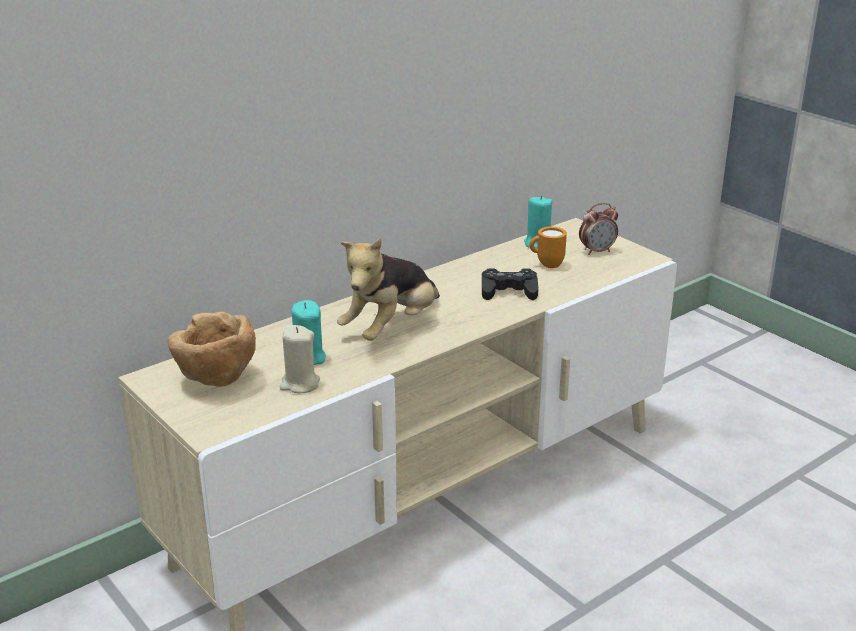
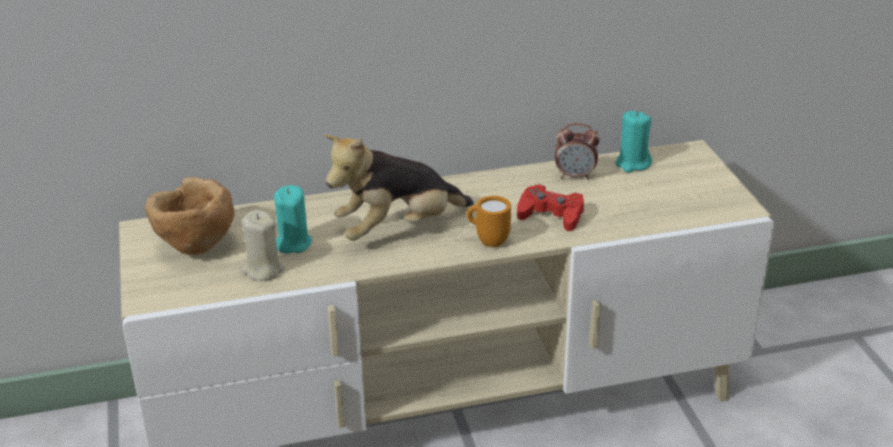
camera: 25 degrees right, 5 degrees up
black game controller [482,268,538,300] -> red game controller [517,184,584,231]
orange mug [529,227,567,268] -> orange mug moved to [467,196,511,247]
alarm clock [579,203,618,255] -> alarm clock moved to [555,123,600,180]

